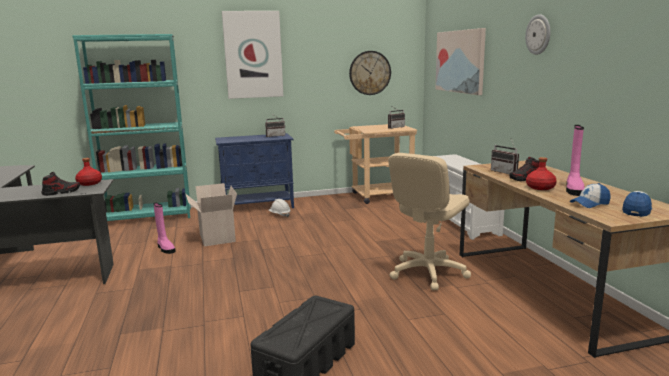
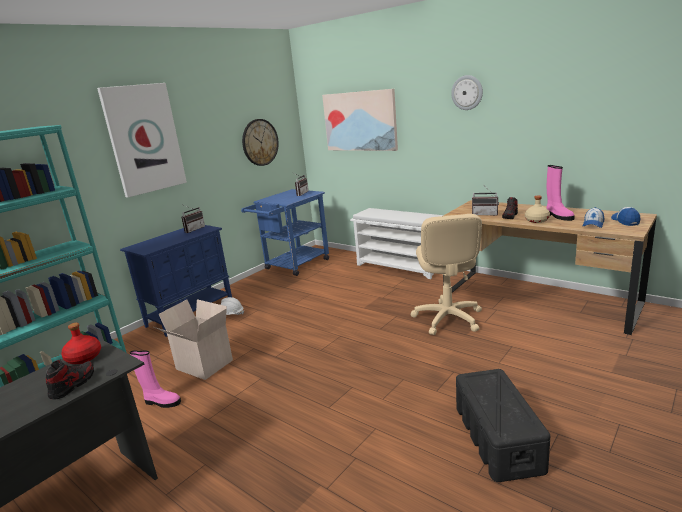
camera: 35 degrees left, 5 degrees up
beige cart [334,124,417,204] -> blue cart [241,189,329,276]
red bottle [526,157,557,190] -> beige bottle [525,196,550,223]

